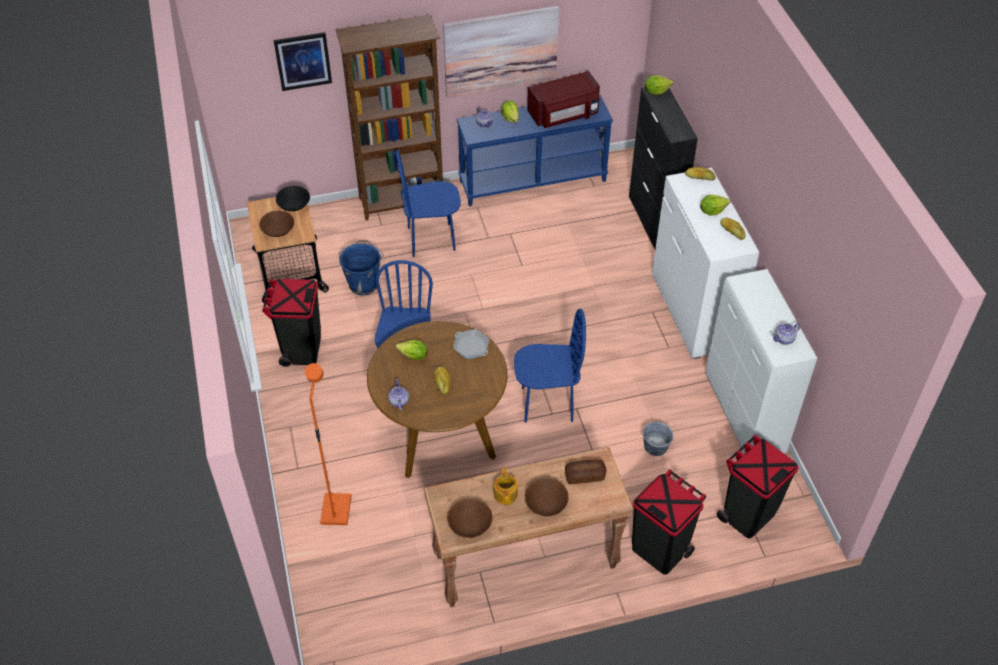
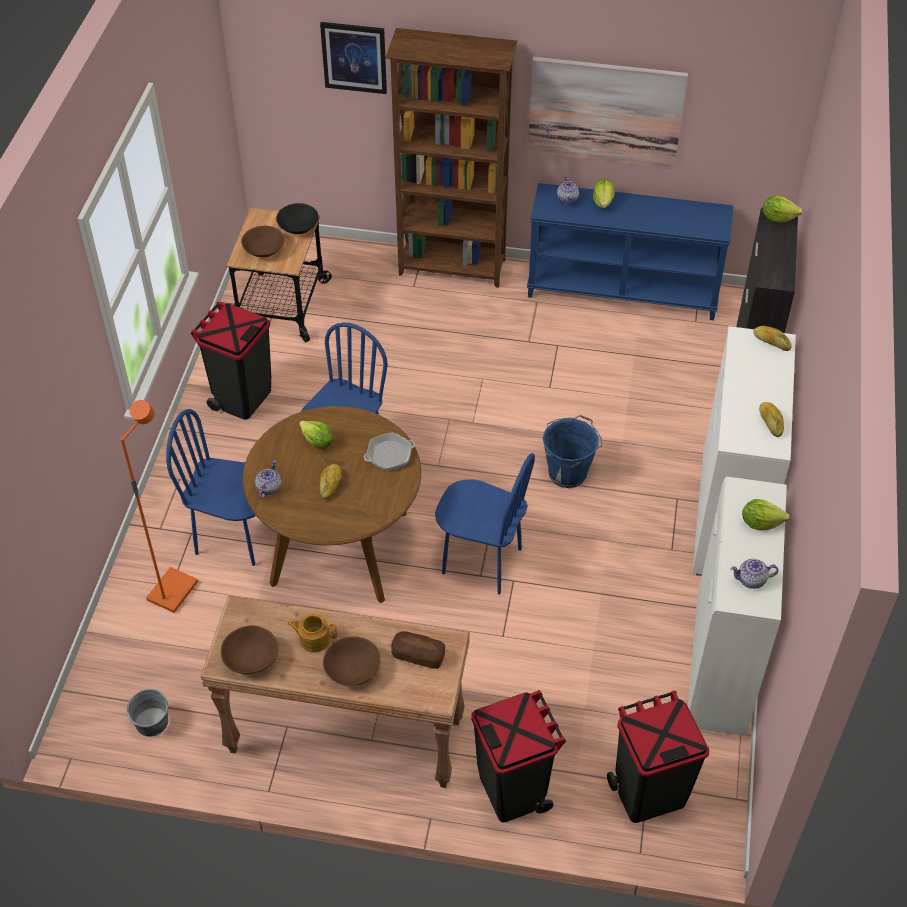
camera: 25 degrees right, 0 degrees up
blue bucket [339,240,384,296] -> blue bucket moved to [543,415,602,488]
blue chair [396,150,461,257] -> blue chair moved to [166,409,256,566]
frying pan [453,329,489,359] -> frying pan turned 90 degrees clockwise [364,432,415,471]
teapot [493,467,518,505] -> teapot turned 105 degrees counterclockwise [287,614,337,653]
red microwave [528,71,600,128] -> none
grey bucket [643,421,673,456] -> grey bucket moved to [127,689,168,736]
lettuce [700,195,730,216] -> lettuce moved to [742,499,790,531]

